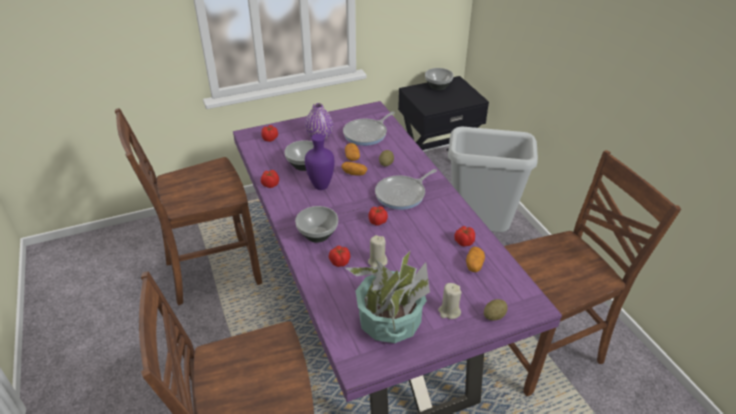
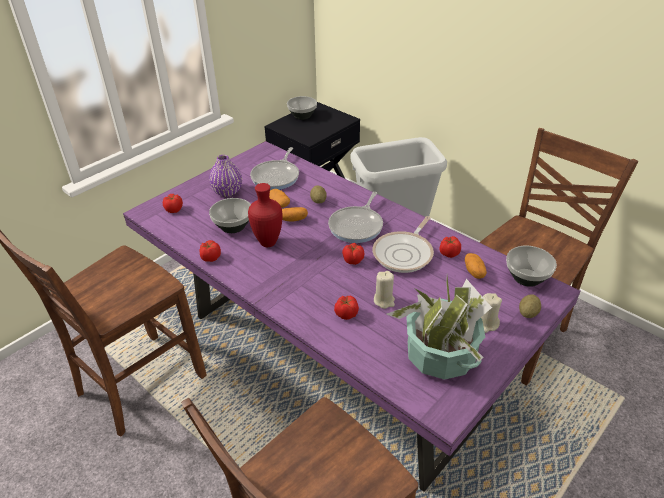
camera: 25 degrees left, 0 degrees up
bowl [295,206,338,243] -> bowl moved to [506,246,557,287]
purple vase [305,134,335,190] -> red vase [248,183,283,247]
none -> frying pan [372,216,434,273]

